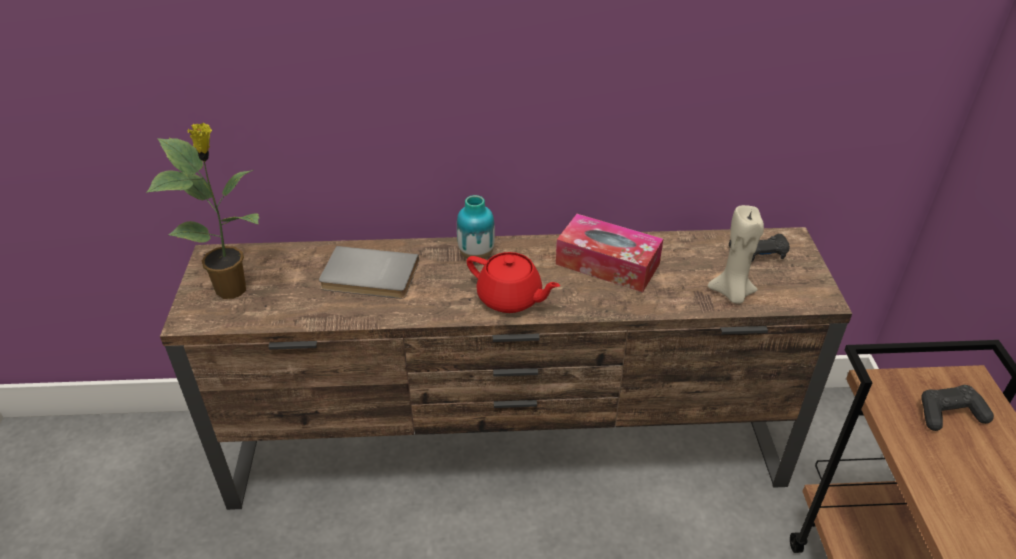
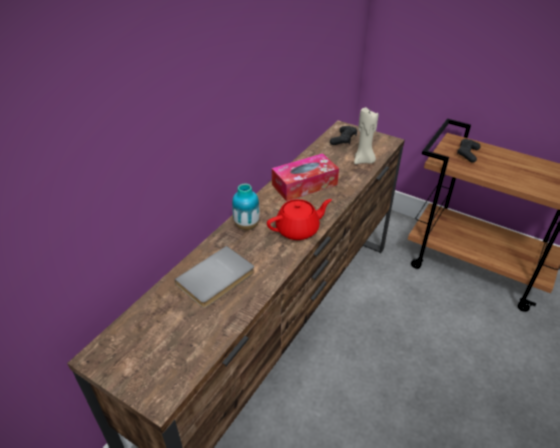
camera: 55 degrees left, 0 degrees up
potted plant [146,123,259,299] -> none

